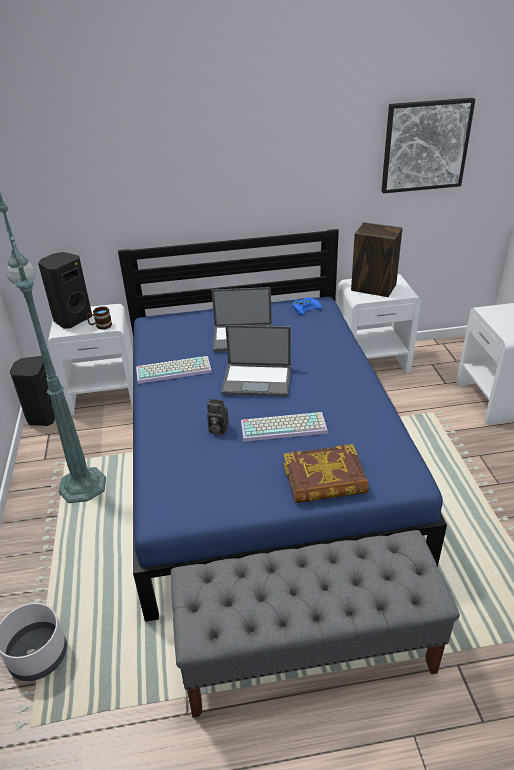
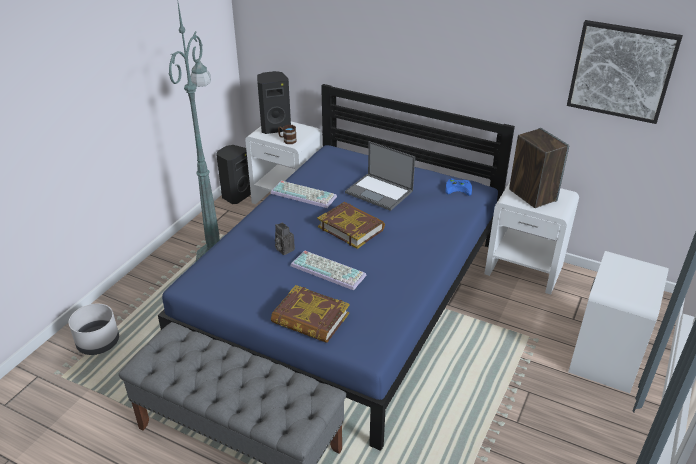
camera: 35 degrees right, 0 degrees up
laptop [221,325,291,397] -> book [317,202,385,249]

